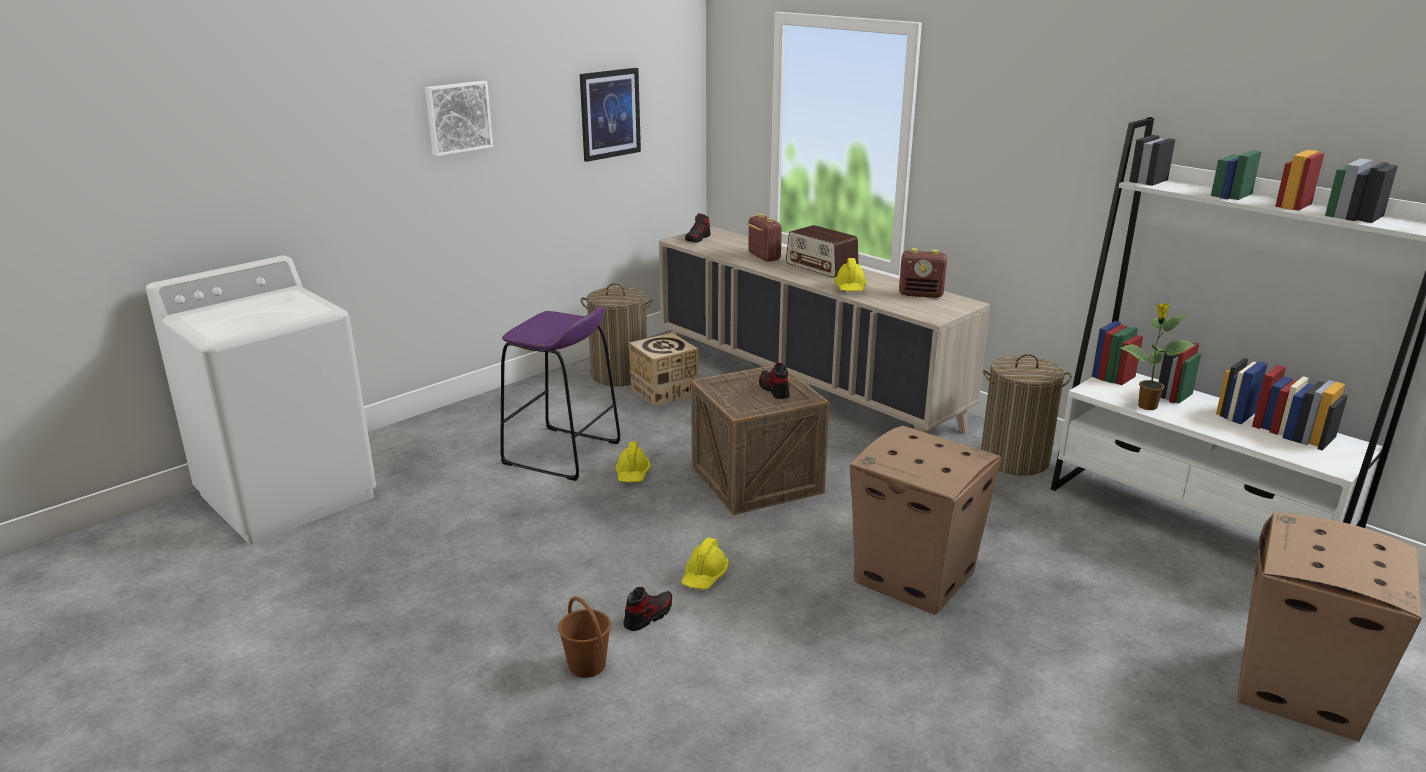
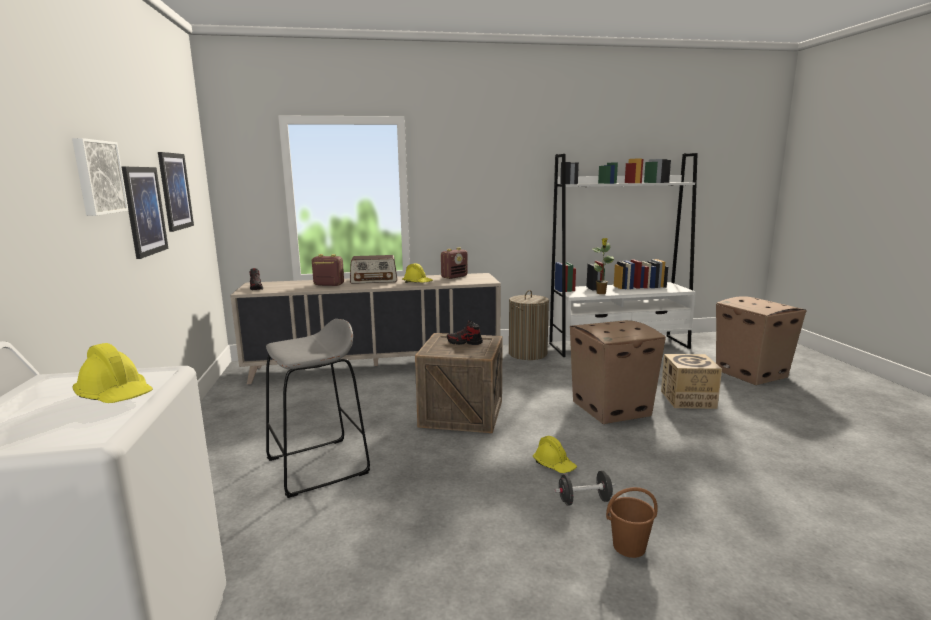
camera: 55 degrees left, 10 degrees down
purple stool [500,306,620,481] -> grey stool [266,319,370,498]
laundry basket [580,283,653,386] -> none
yellow hard hat [616,441,650,483] -> yellow hard hat moved to [73,343,153,403]
shoe [623,587,672,631] -> black dumbbell [555,471,616,506]
cardboard box [629,333,698,407] -> cardboard box moved to [661,354,722,409]
none -> picture [122,167,169,259]

